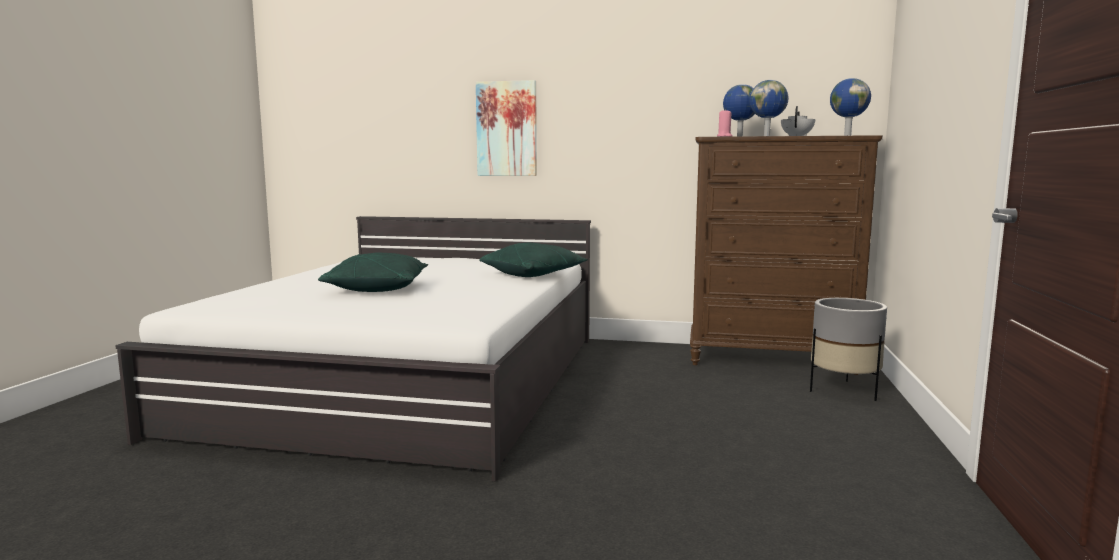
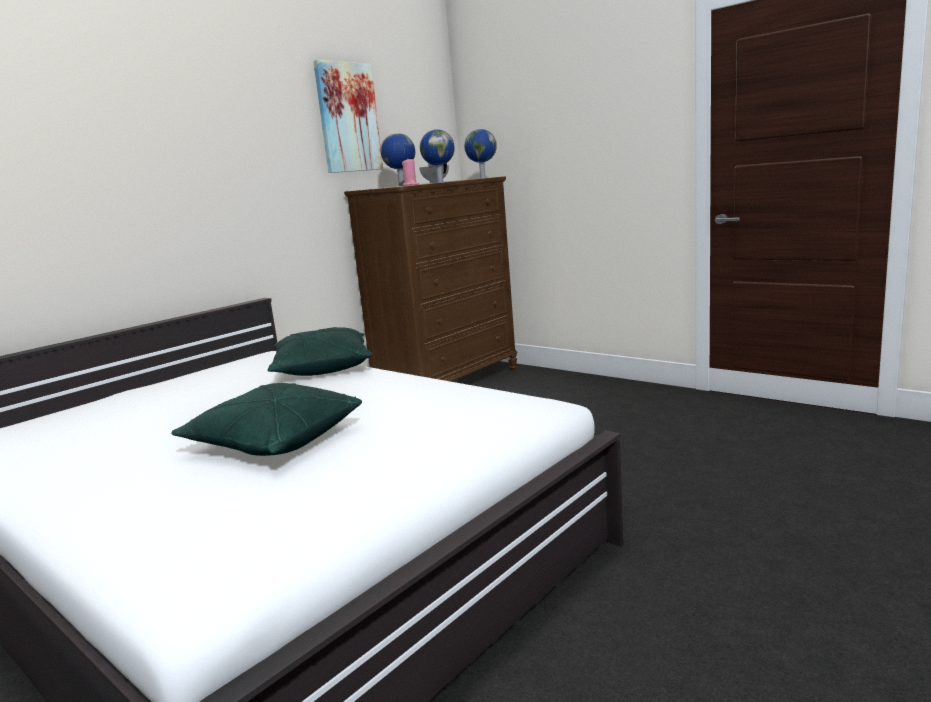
camera: 60 degrees left, 5 degrees up
picture [476,80,537,176] -> picture moved to [313,60,383,173]
grey planter [810,298,887,401] -> none

